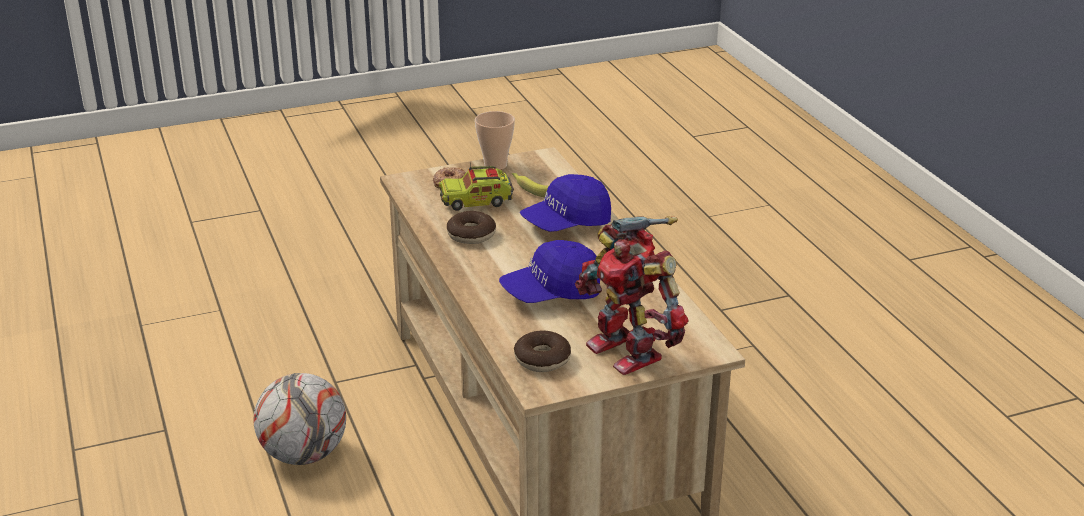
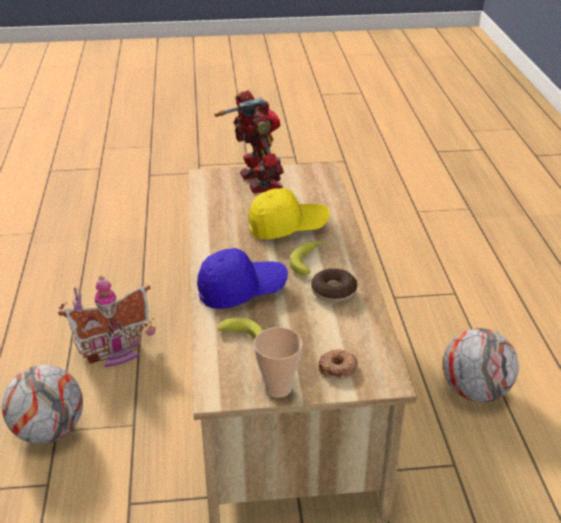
camera: 165 degrees left, 5 degrees up
toy truck [438,166,514,211] -> none
blue cap [499,240,600,303] -> yellow cap [248,188,330,239]
donut [514,330,571,372] -> none
none -> football [2,365,83,444]
none -> toy house [58,275,155,367]
none -> banana [289,240,323,276]

